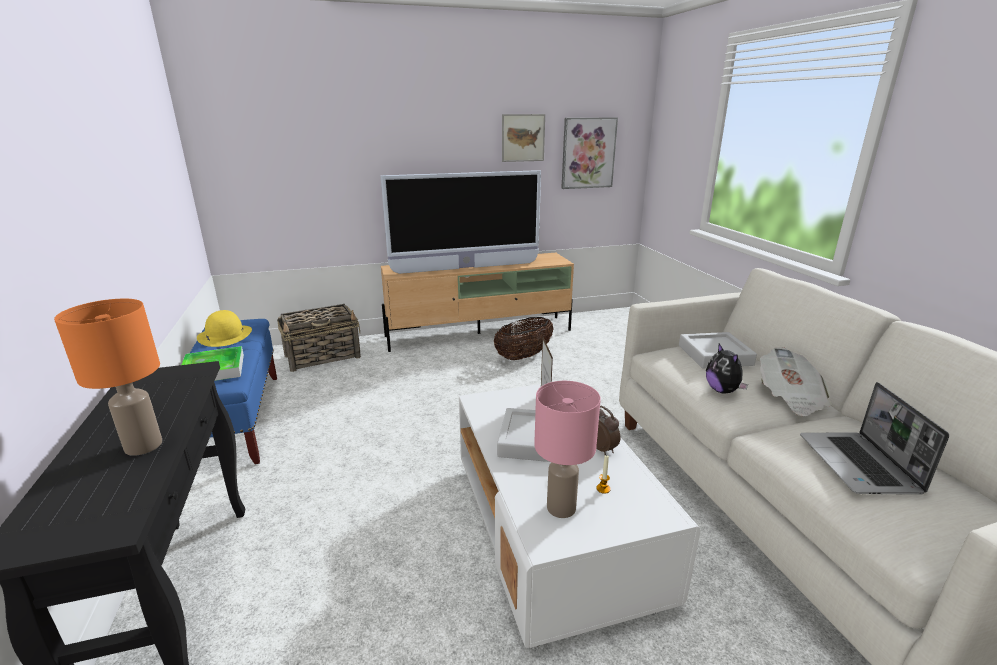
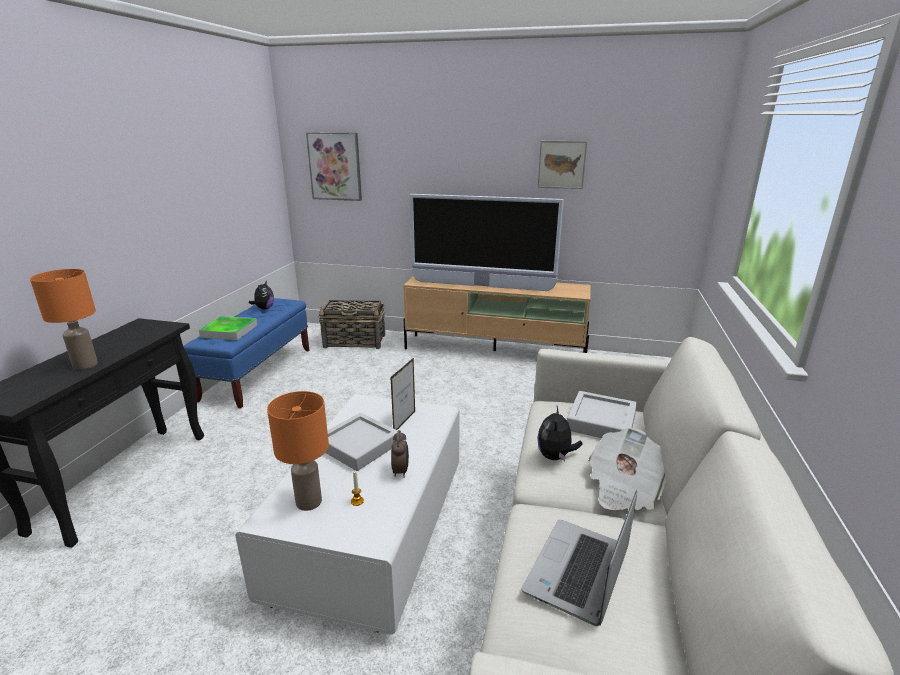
camera: 30 degrees right, 0 degrees up
yellow hat [197,310,252,347] -> plush toy [249,281,274,310]
basket [494,317,554,360] -> none
pink table lamp [534,381,601,518] -> orange table lamp [267,391,329,511]
picture [561,118,618,189] -> picture moved to [306,132,362,201]

